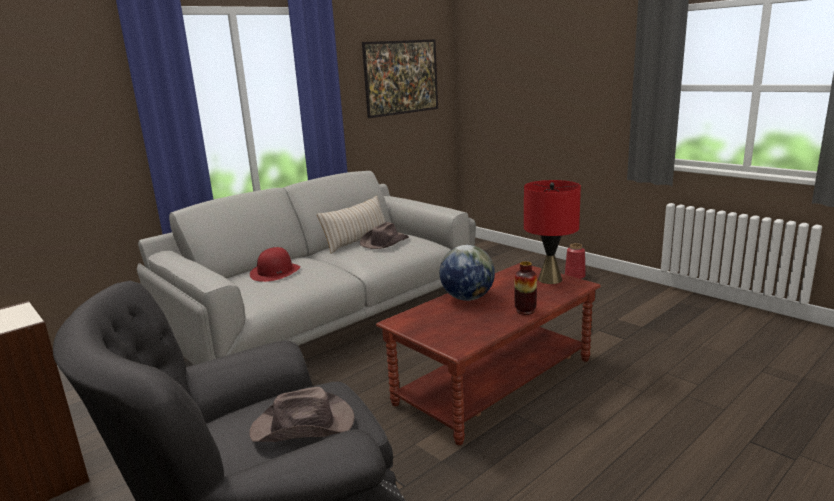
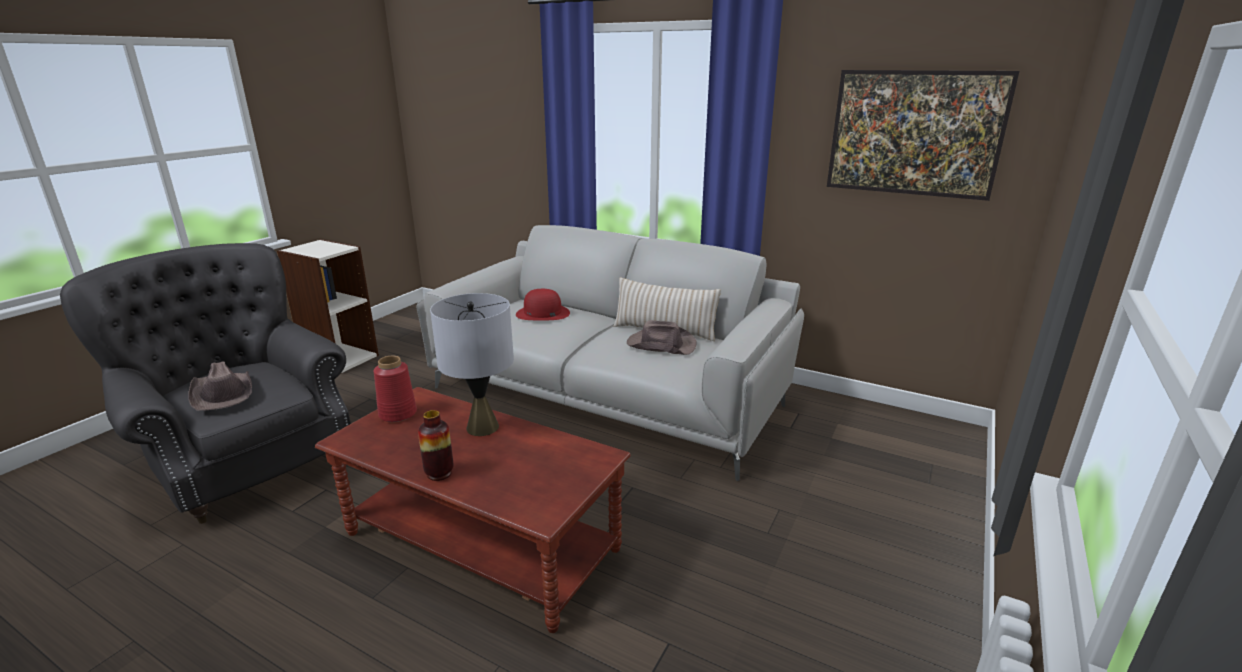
camera: 70 degrees right, 5 degrees up
globe [440,245,495,301] -> grey table lamp [430,293,514,436]
red table lamp [524,180,581,284] -> none
red vase [565,243,586,279] -> red vase moved to [374,355,417,422]

